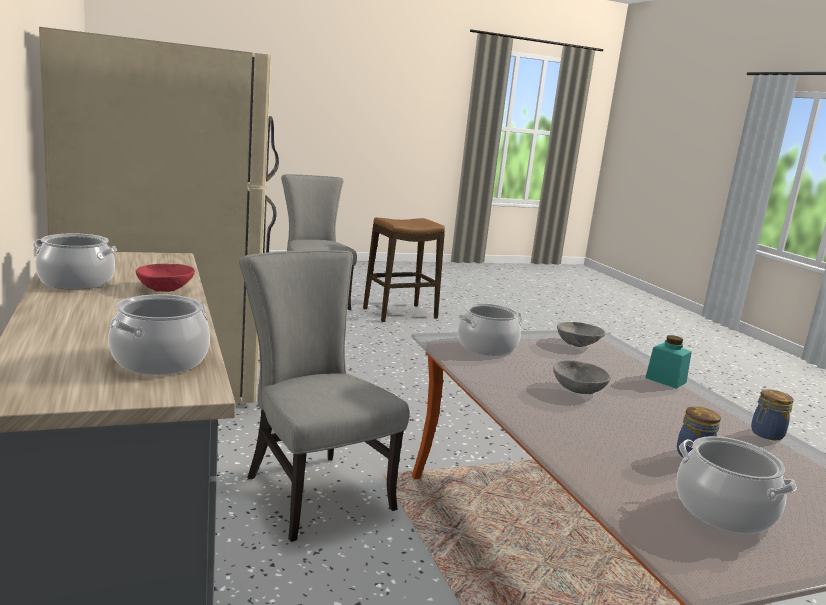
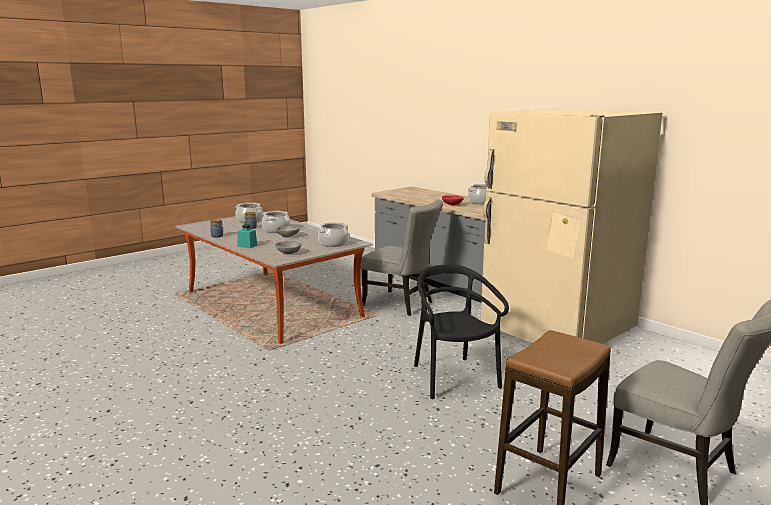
camera: 160 degrees right, 0 degrees up
cooking pot [108,294,210,374] -> cooking pot moved to [262,211,291,233]
none -> black chair [414,264,509,399]

